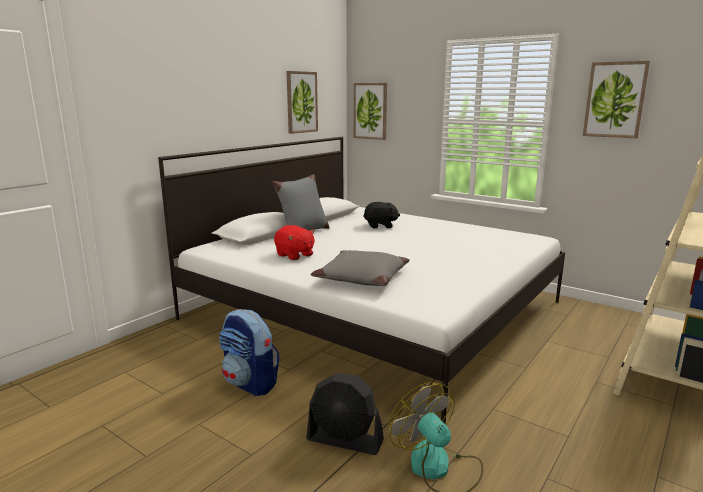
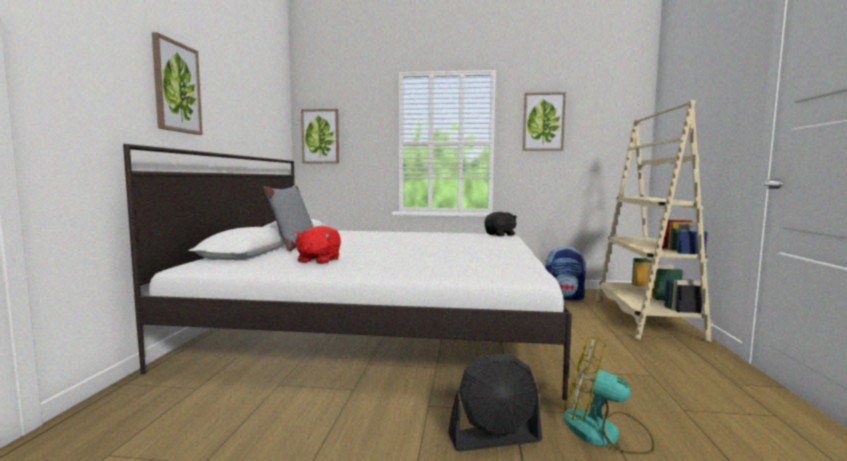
camera: 30 degrees left, 10 degrees down
backpack [219,309,279,396] -> backpack moved to [545,246,586,301]
red plush toy [274,225,315,260] -> red plush toy turned 90 degrees clockwise [293,226,341,264]
picture [286,71,318,134] -> picture moved to [152,32,203,135]
grey pillow [311,250,410,286] -> none
black plush toy [363,202,400,228] -> black plush toy moved to [484,212,517,236]

